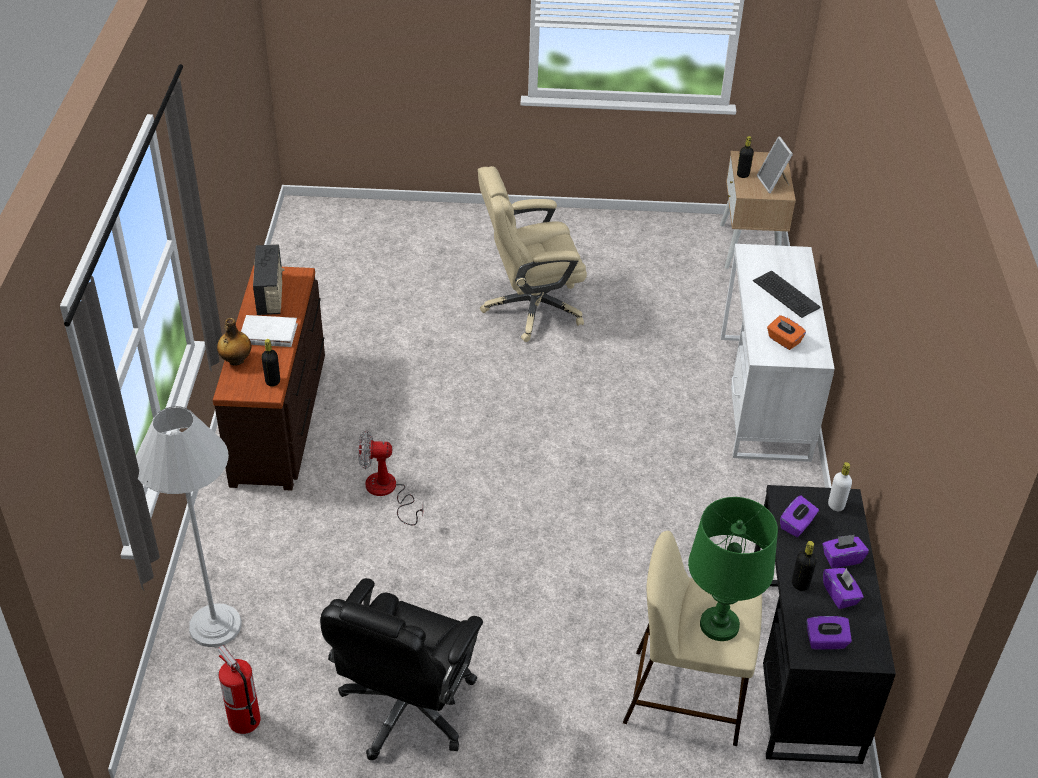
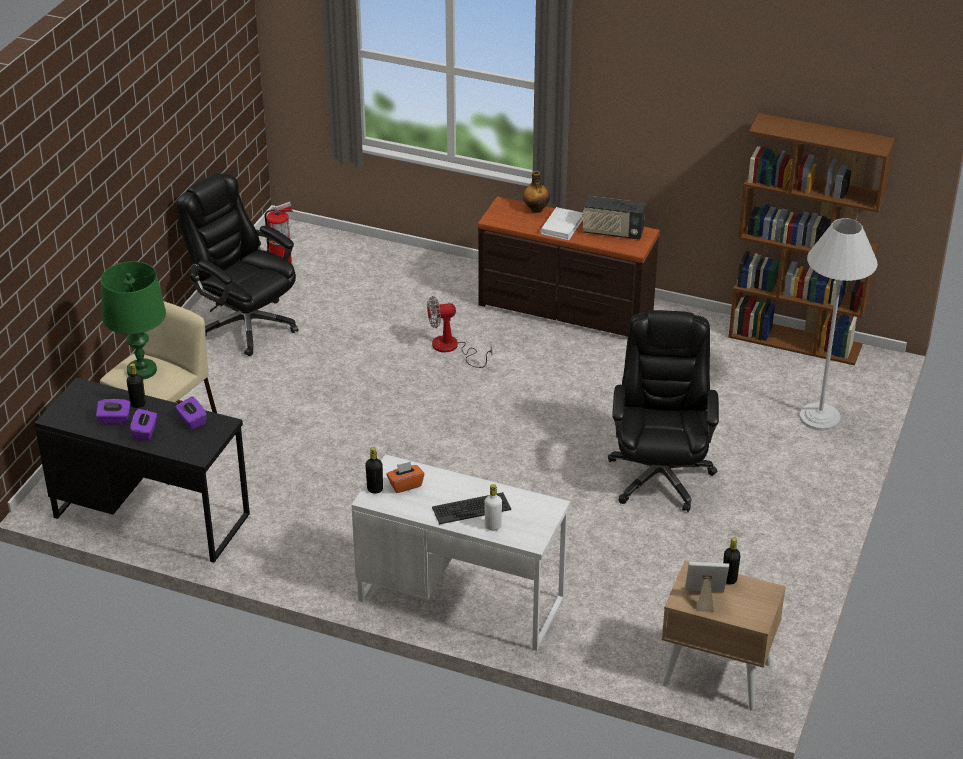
camera: 110 degrees right, 5 degrees down
white floor lamp [136,406,242,647] -> white floor lamp moved to [799,218,878,431]
black bottle [262,339,280,387] -> black bottle moved to [365,447,383,494]
fan [358,430,423,525] -> fan turned 120 degrees counterclockwise [427,296,492,368]
beige office chair [478,166,587,342] -> black office chair [608,310,719,512]
purple tissue box [806,616,852,650] -> none
white bottle [828,462,852,511] -> white bottle moved to [484,484,502,531]
none -> brown bookcase [728,113,895,365]

